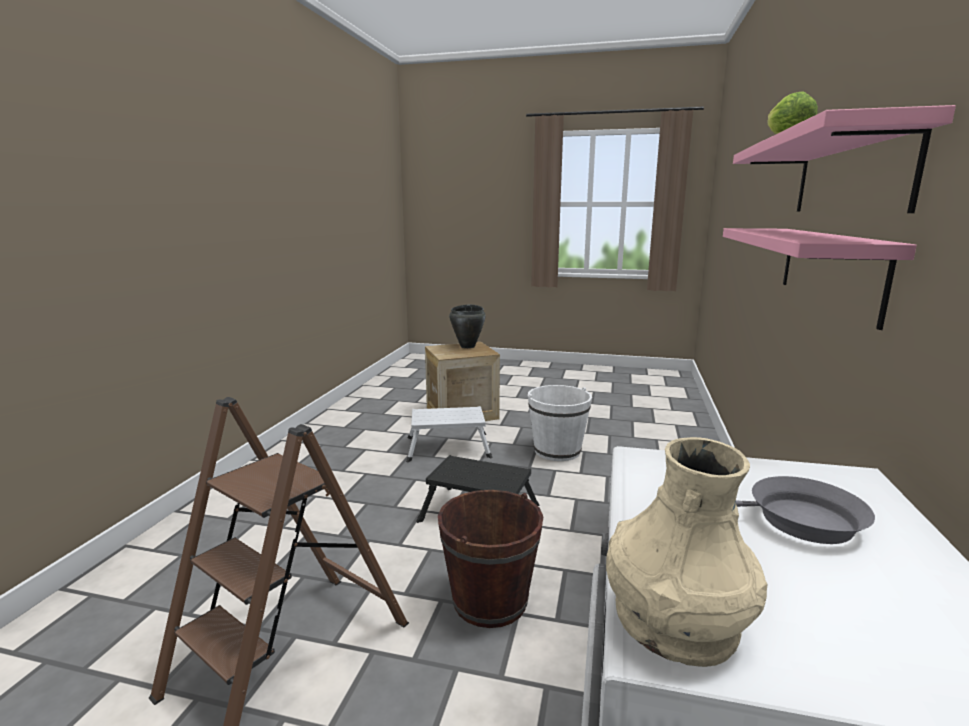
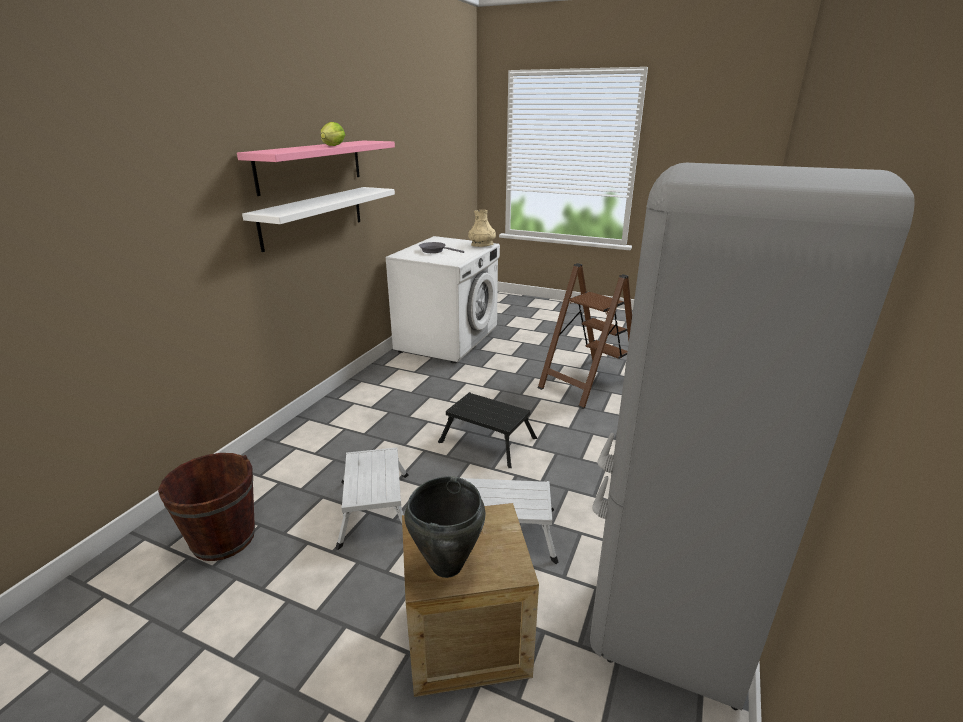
camera: 170 degrees left, 10 degrees up
brown bucket [438,490,543,628] -> brown bucket moved to [158,453,255,561]
white bucket [528,385,592,461] -> white step ladder [335,447,409,550]
pink shelf [723,228,917,330] -> white shelf [242,187,395,252]
none -> grey fridge [590,163,915,710]

